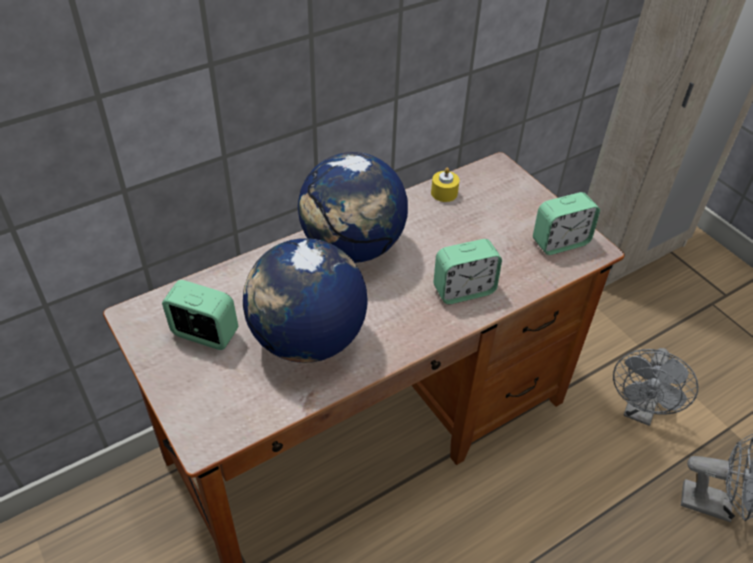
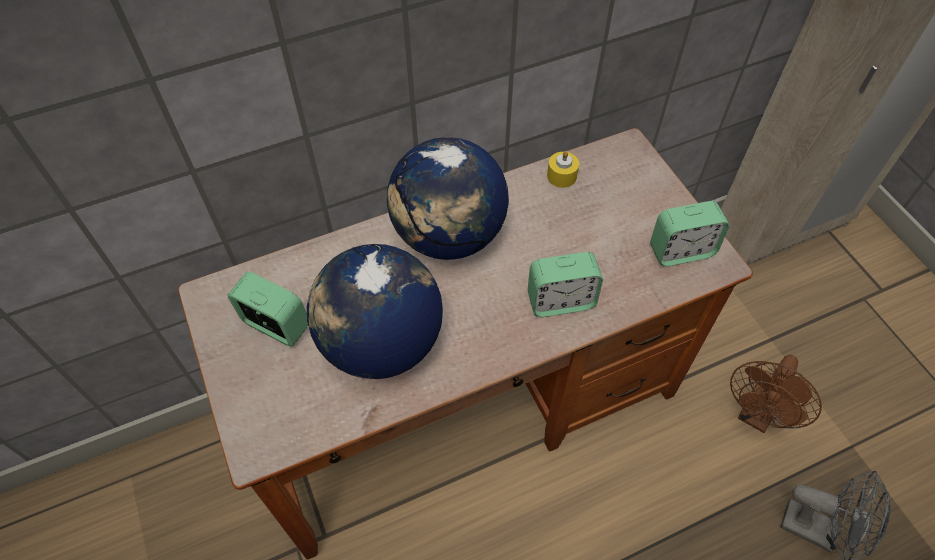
camera: 10 degrees right, 10 degrees up
grey fan [613,348,698,426] -> brown fan [730,355,822,433]

